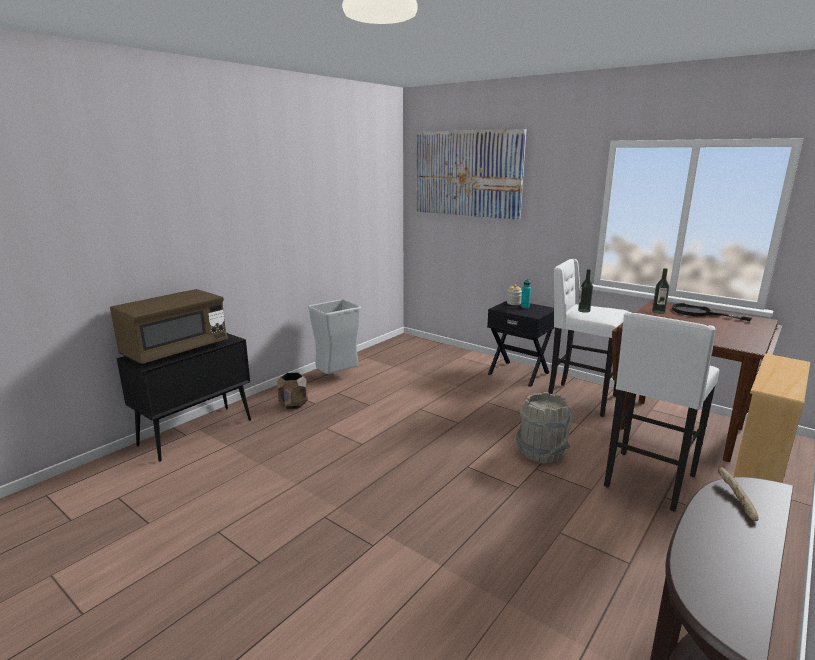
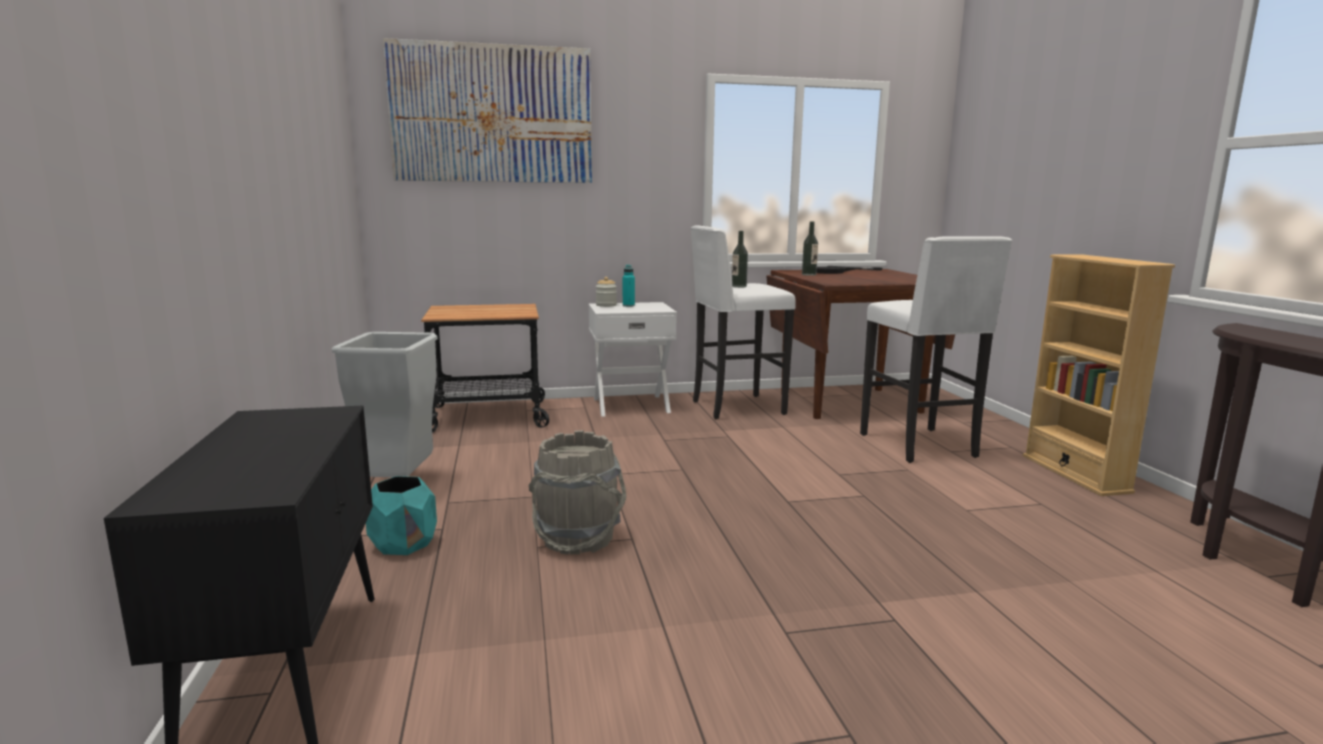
camera: 50 degrees left, 5 degrees down
brown microwave [110,289,228,364] -> none
brown planter [277,372,308,409] -> turquoise planter [366,476,437,555]
black nightstand [487,301,555,387] -> white nightstand [588,302,677,417]
grey bucket [516,392,573,463] -> grey bucket moved to [529,430,627,555]
bread [718,467,759,521] -> none
none -> cart [421,304,549,433]

